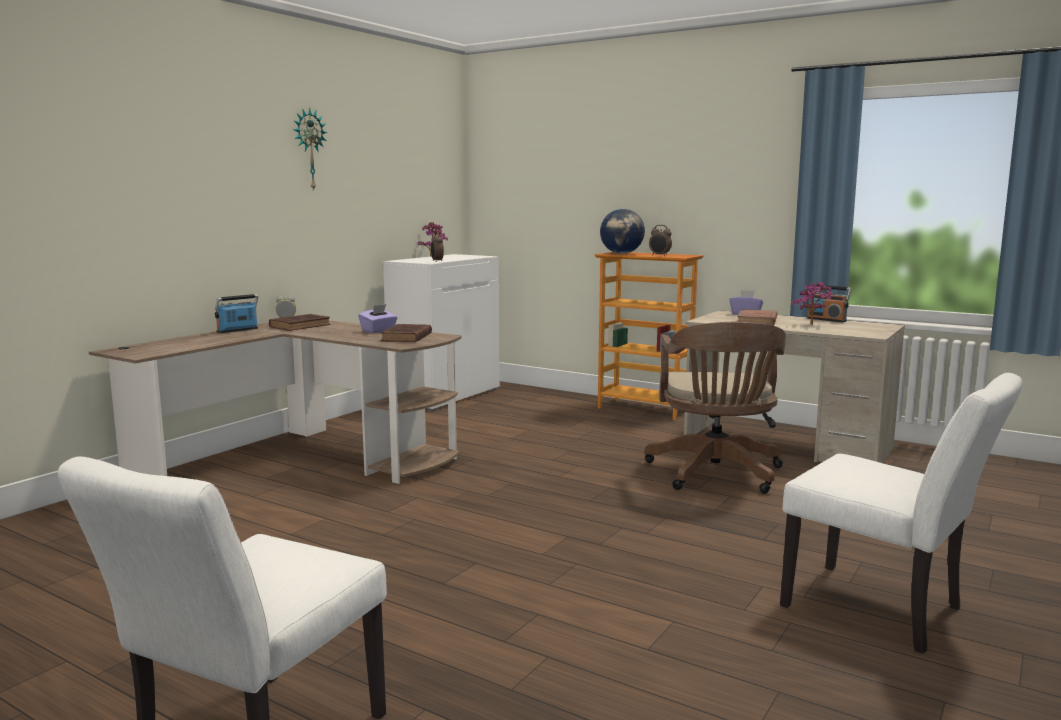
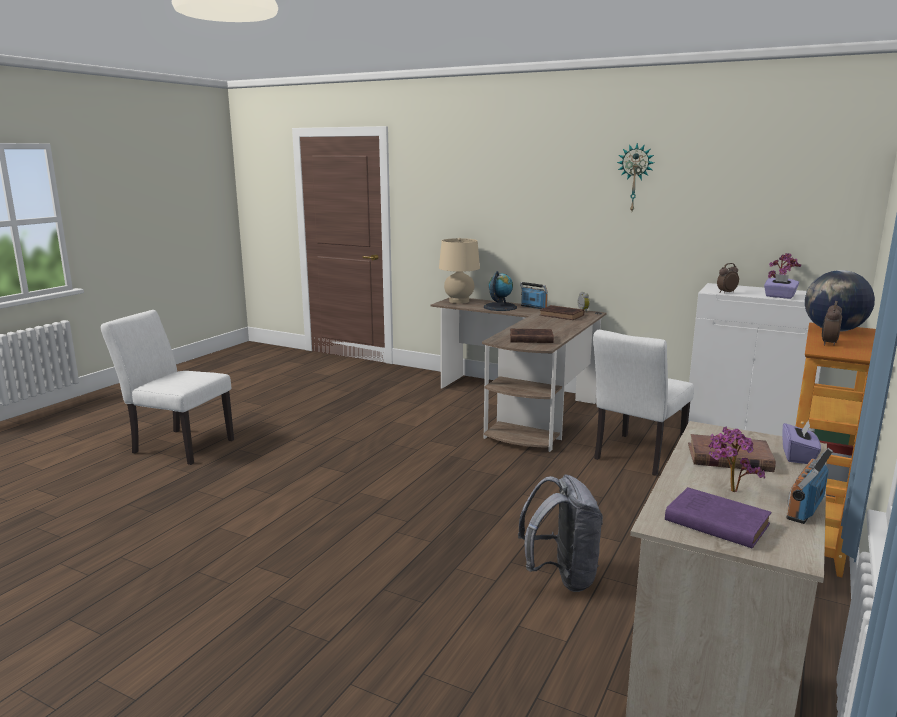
camera: 85 degrees right, 5 degrees up
purple tissue box [358,304,398,333] -> purple tissue box moved to [764,274,799,299]
brown office chair [644,322,786,494] -> grey backpack [518,474,603,592]
white chair [780,373,1022,654] -> white chair moved to [593,330,694,476]
none -> beige table lamp [439,238,480,304]
none -> globe [484,271,517,311]
none -> purple book [665,487,771,549]

